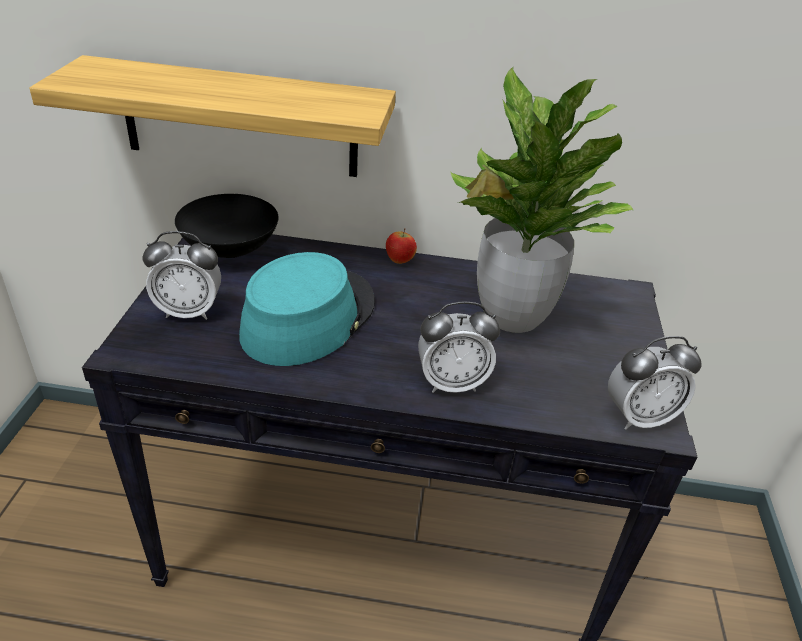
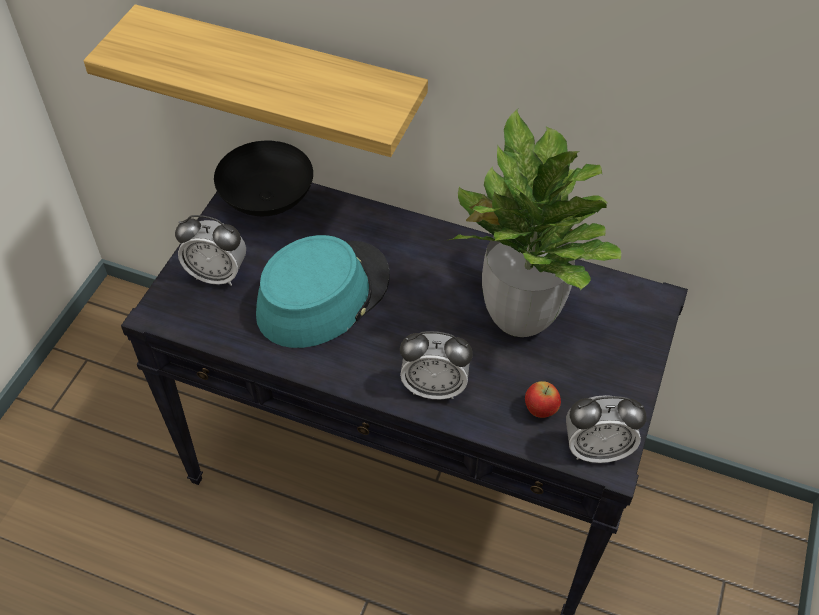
camera: 15 degrees right, 15 degrees up
apple [386,228,417,264] -> apple moved to [525,381,561,418]

